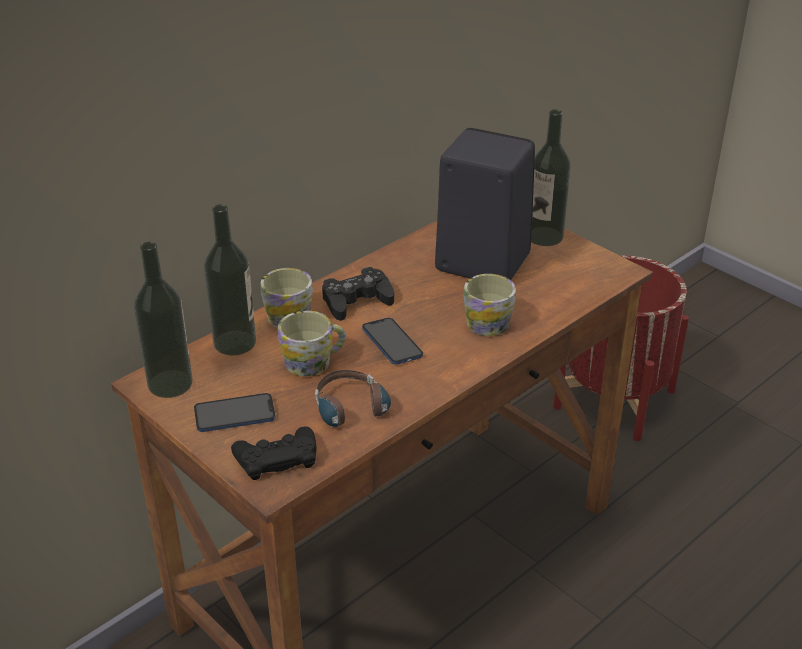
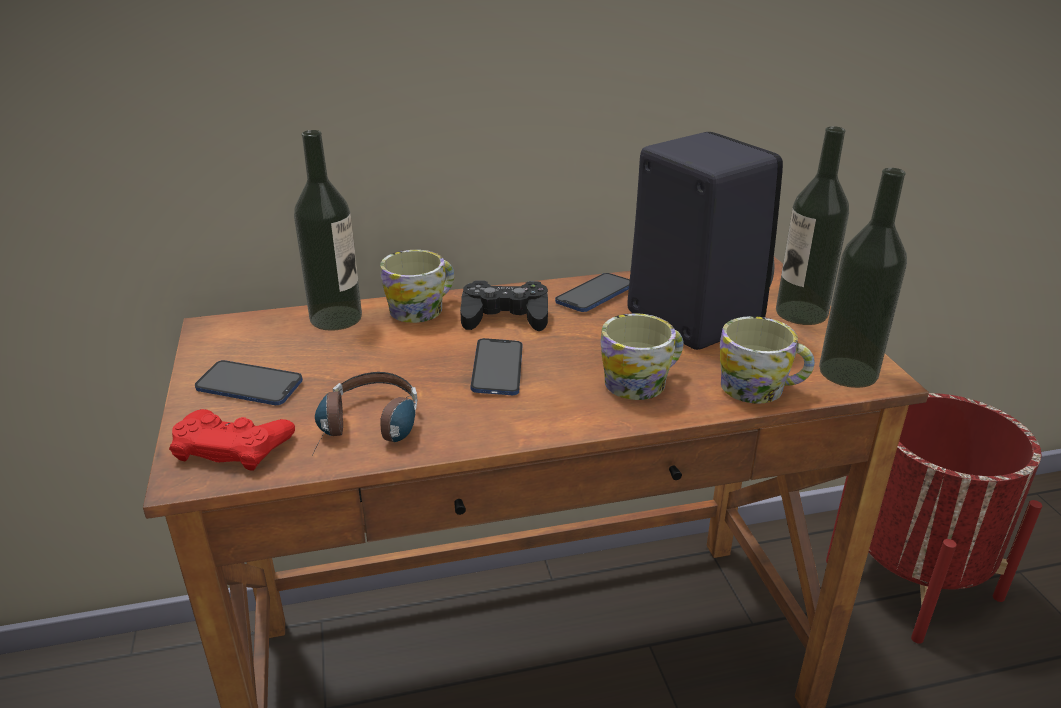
camera: 30 degrees right, 5 degrees down
bottle [134,242,193,398] -> bottle moved to [819,168,907,388]
black game controller [231,426,317,480] -> red game controller [169,409,295,471]
mug [278,311,346,376] -> mug moved to [720,316,815,404]
none -> phone [555,273,630,312]

